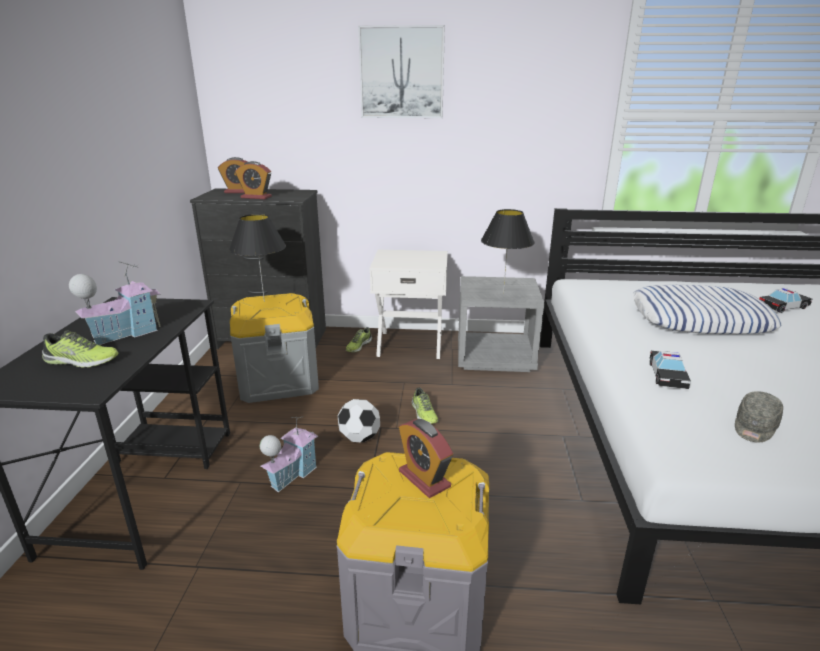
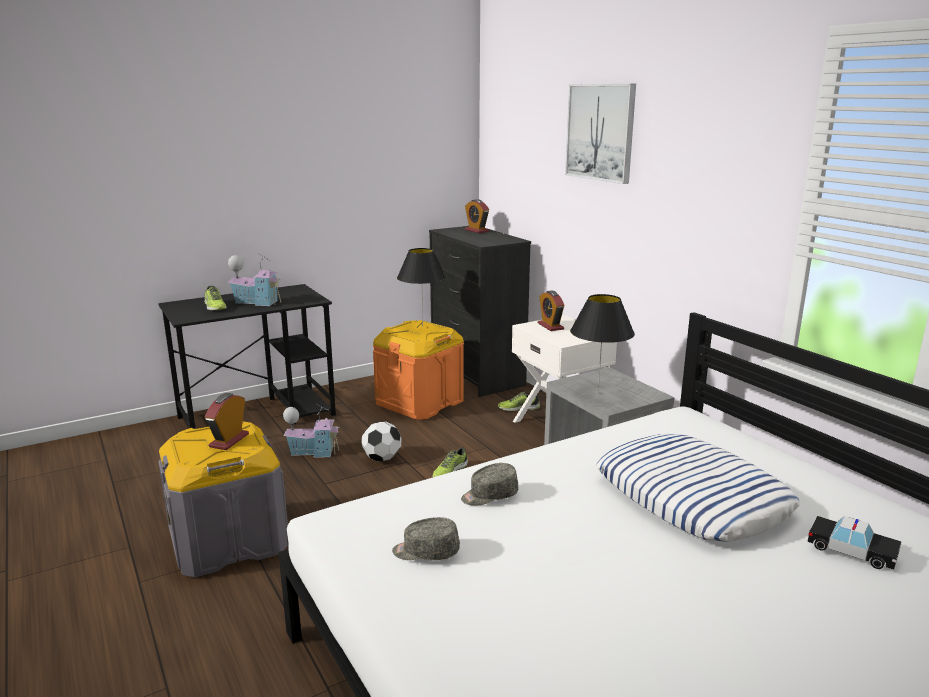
camera: 55 degrees right, 5 degrees down
grey storage box [230,293,319,403] -> orange storage box [373,320,464,420]
alarm clock [235,161,272,199] -> alarm clock moved to [538,291,564,331]
toy car [650,351,691,389] -> grey cap [461,463,518,506]

